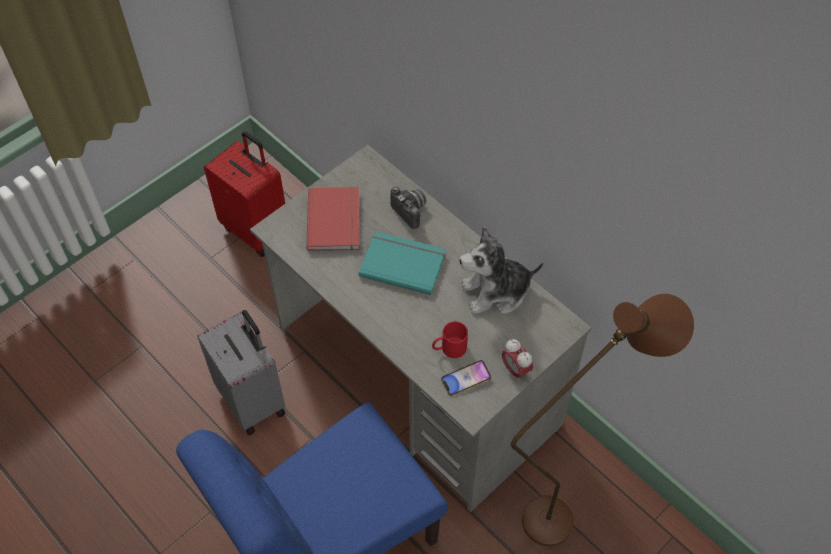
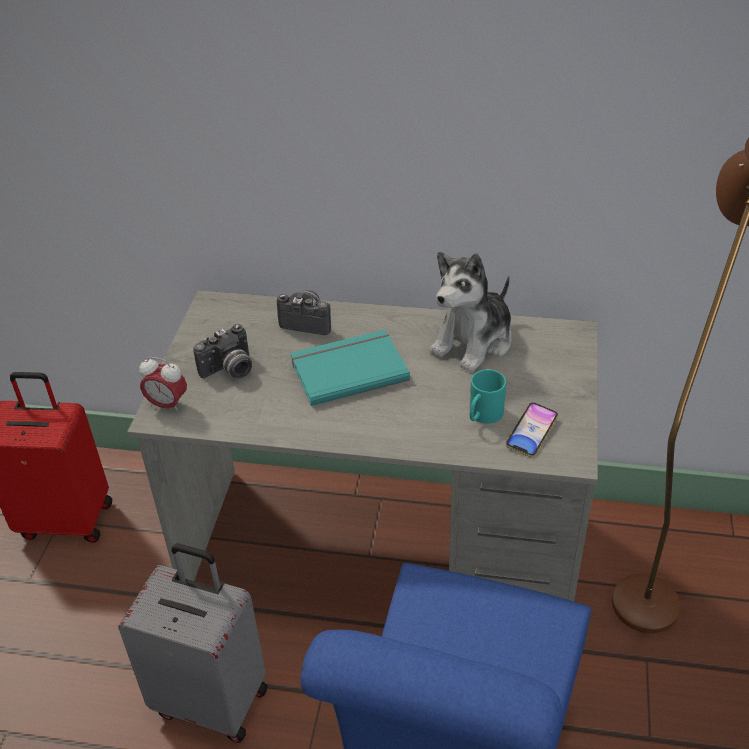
camera: 35 degrees left, 15 degrees down
red book [306,186,359,251] -> camera [193,324,252,378]
red mug [432,321,468,358] -> turquoise mug [470,369,506,424]
alarm clock [502,339,533,381] -> alarm clock moved to [139,357,187,413]

